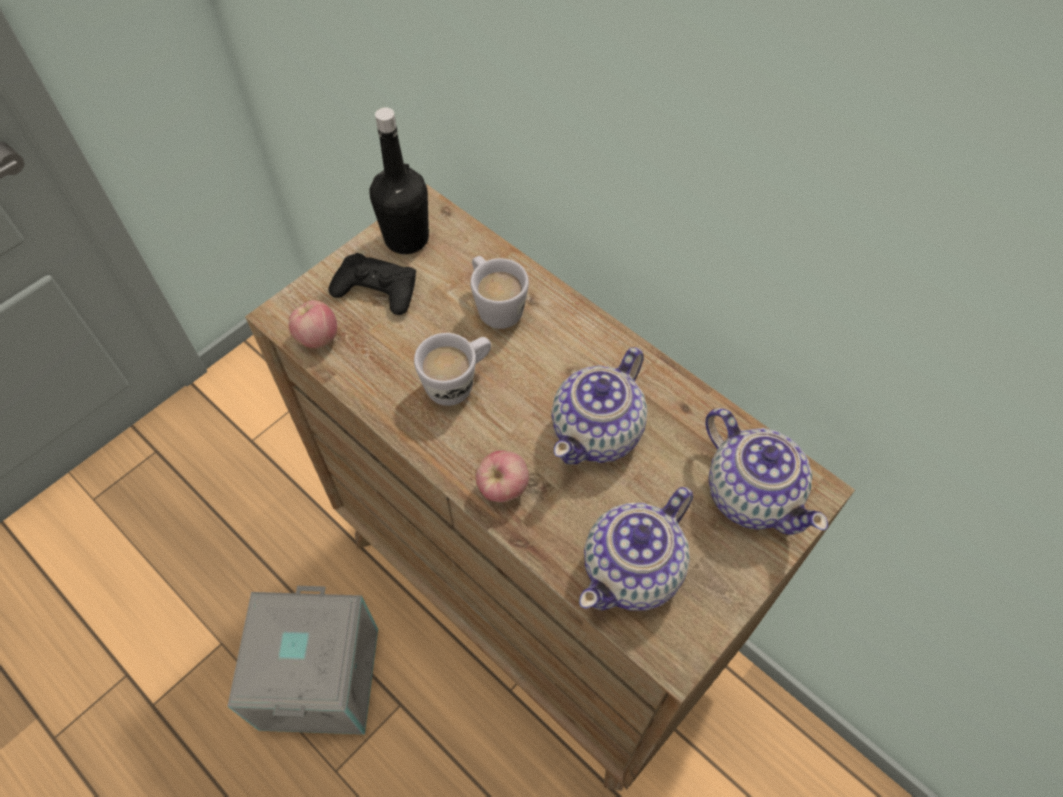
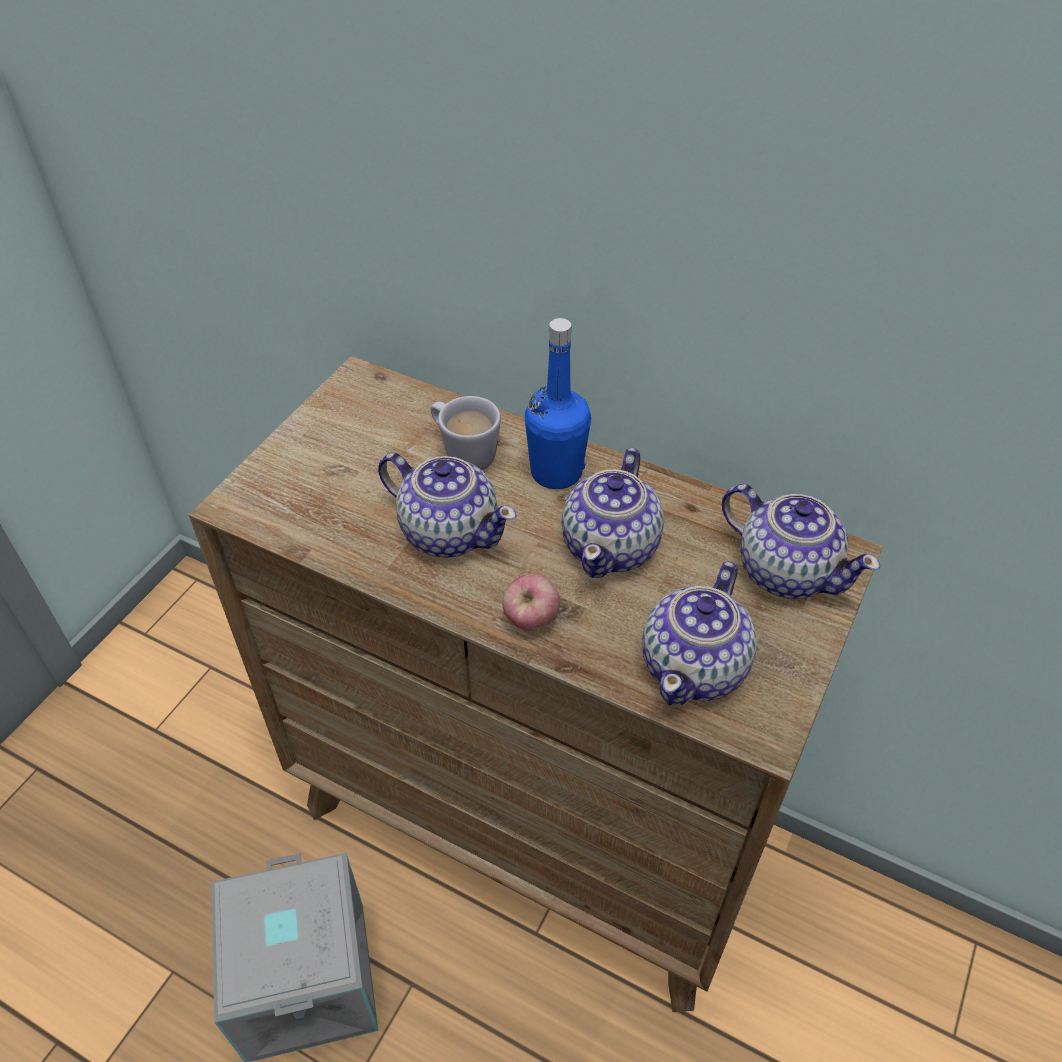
camera: 15 degrees left, 10 degrees down
apple [288,300,337,348] -> none
black game controller [329,253,416,315] -> none
black bottle [369,107,429,254] -> none
white mug [414,333,491,406] -> teapot [378,453,517,558]
none -> blue bottle [525,318,591,489]

